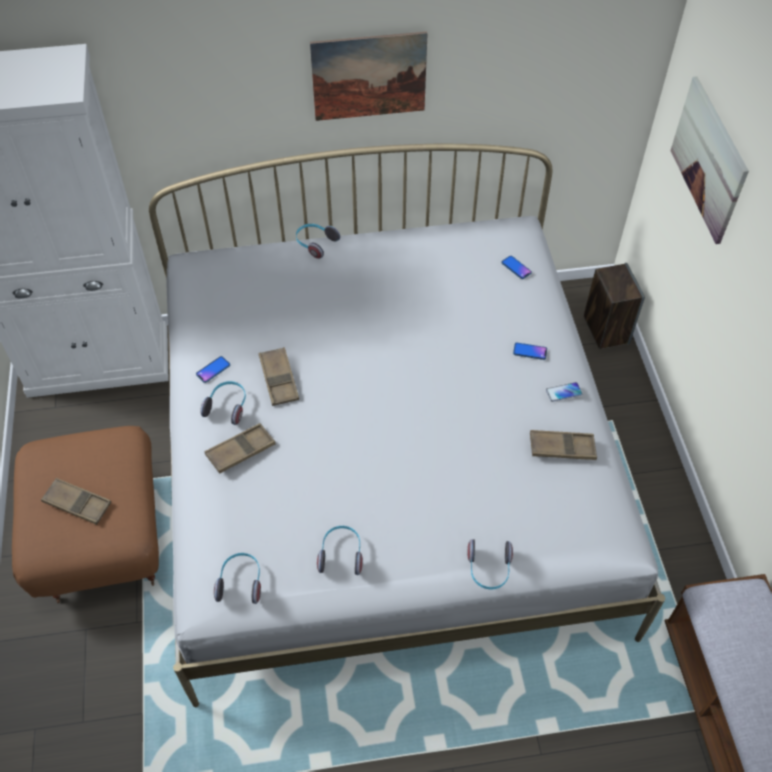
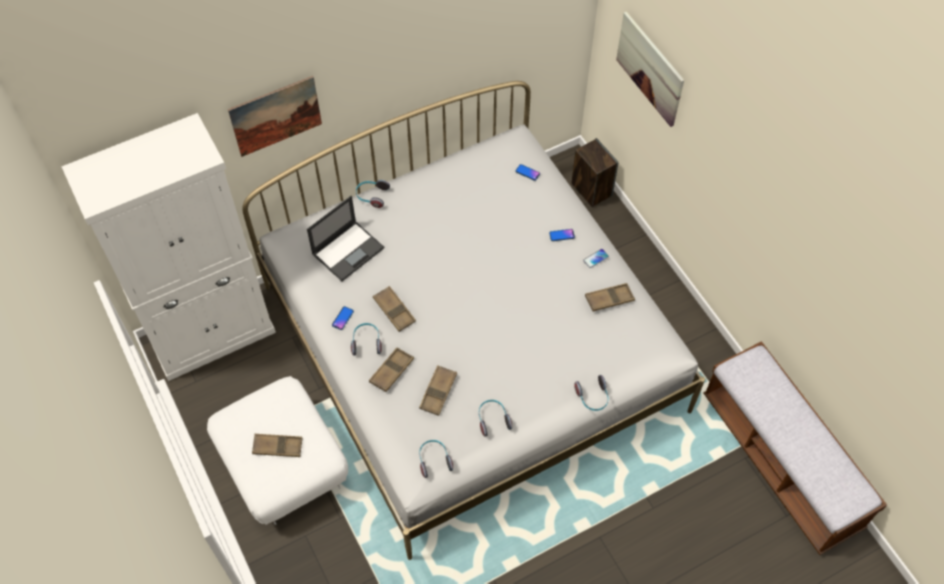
camera: 20 degrees left, 5 degrees up
brown ottoman [12,426,159,603] -> white ottoman [207,376,348,525]
picture [310,32,428,121] -> picture moved to [228,76,322,157]
none -> laptop [307,196,384,281]
none -> brown tray [419,365,457,416]

